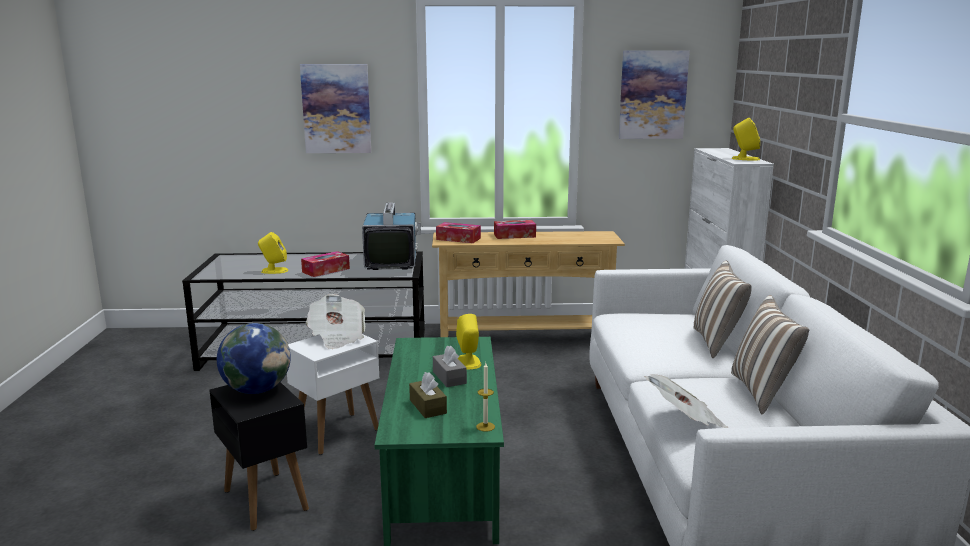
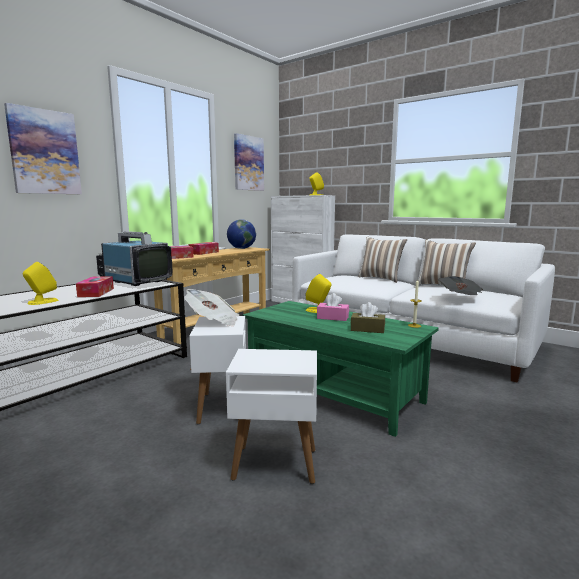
camera: 50 degrees left, 5 degrees down
black side table [209,382,309,531] -> white side table [226,349,317,484]
globe [217,323,291,394] -> globe moved to [227,219,256,249]
grey tissue box [433,345,467,387] -> pink tissue box [317,293,349,321]

